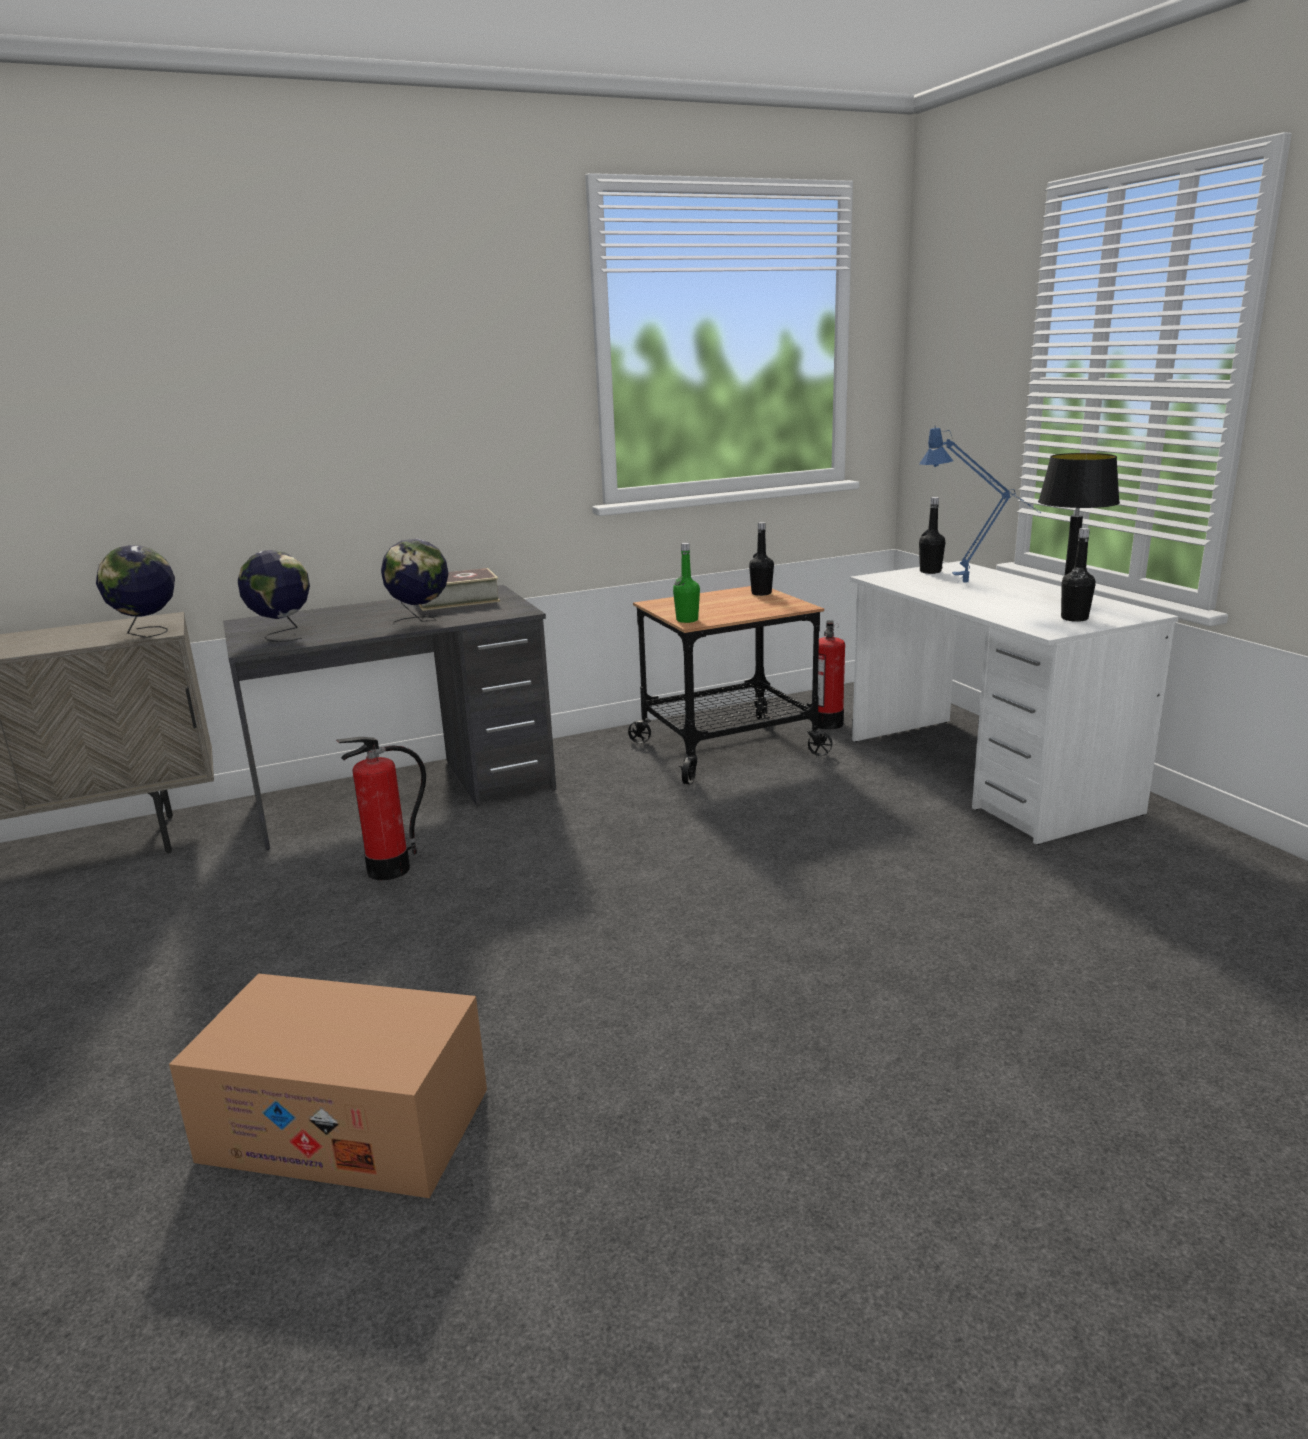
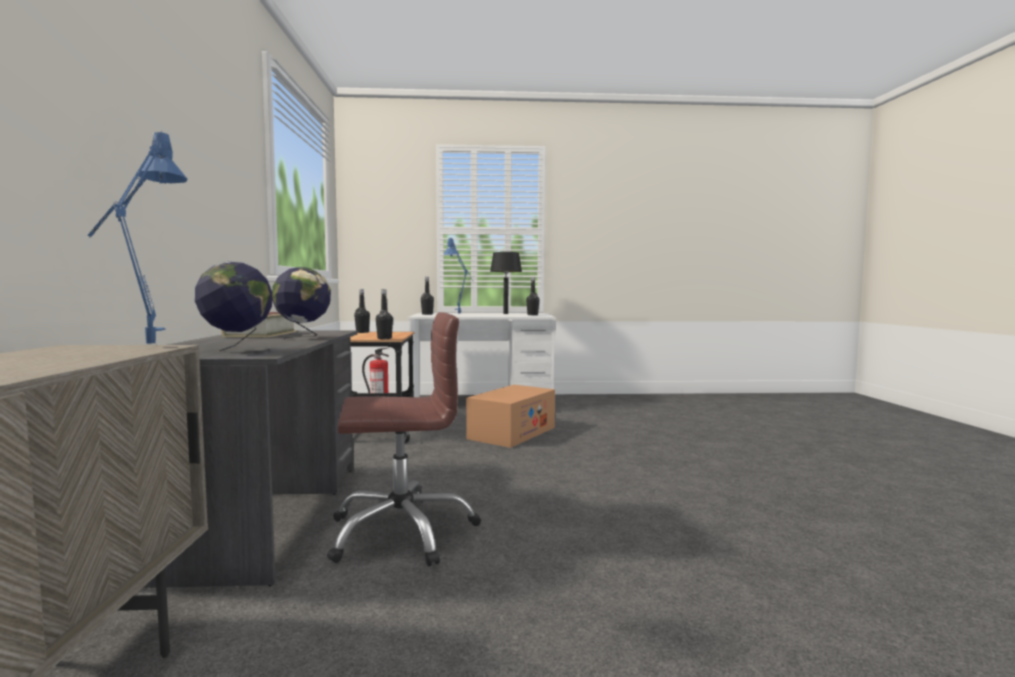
camera: 70 degrees left, 15 degrees down
globe [96,545,175,638] -> blue table lamp [87,130,188,345]
cardboard box [169,974,487,1198] -> cardboard box moved to [466,385,555,448]
fire extinguisher [336,737,426,881] -> brown office chair [327,312,481,567]
green bottle [673,543,700,623] -> black bottle [376,289,393,339]

